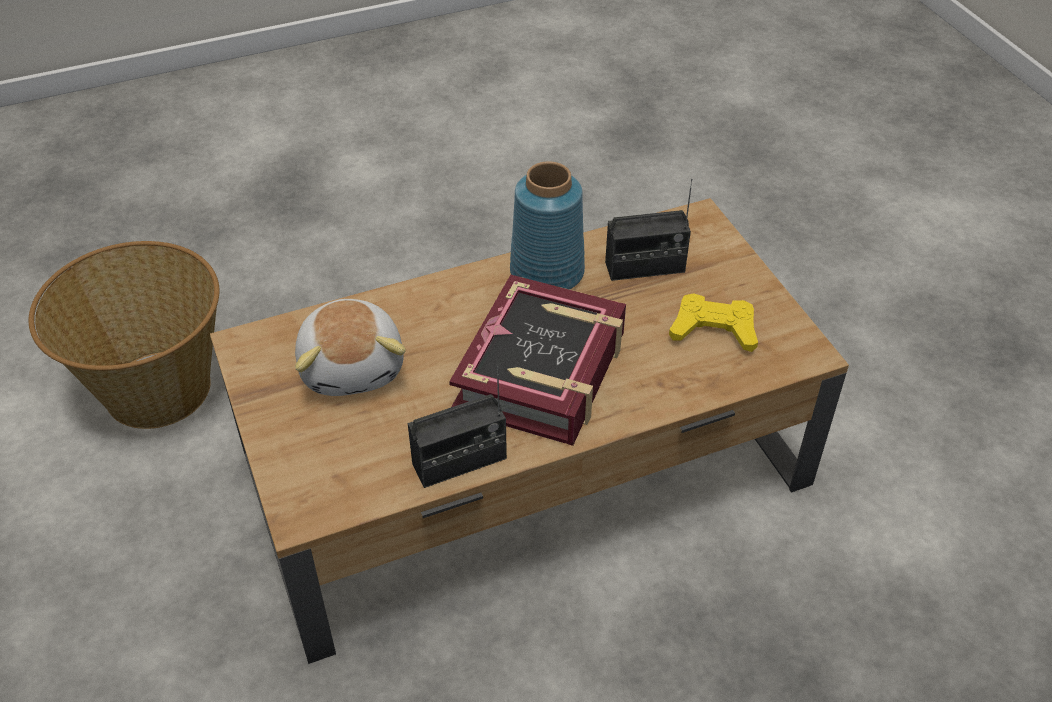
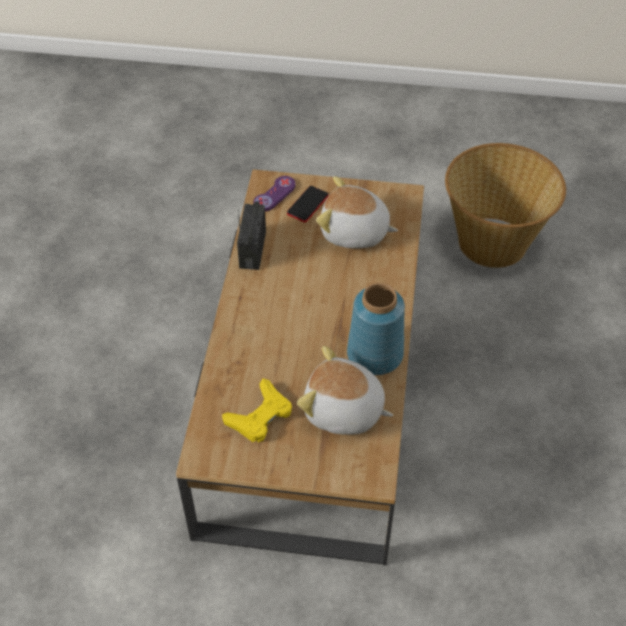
camera: 120 degrees right, 5 degrees up
book [449,275,626,446] -> none
radio [605,179,692,281] -> plush toy [297,346,393,435]
none -> purple game controller [254,176,295,211]
none -> phone [287,186,328,222]

